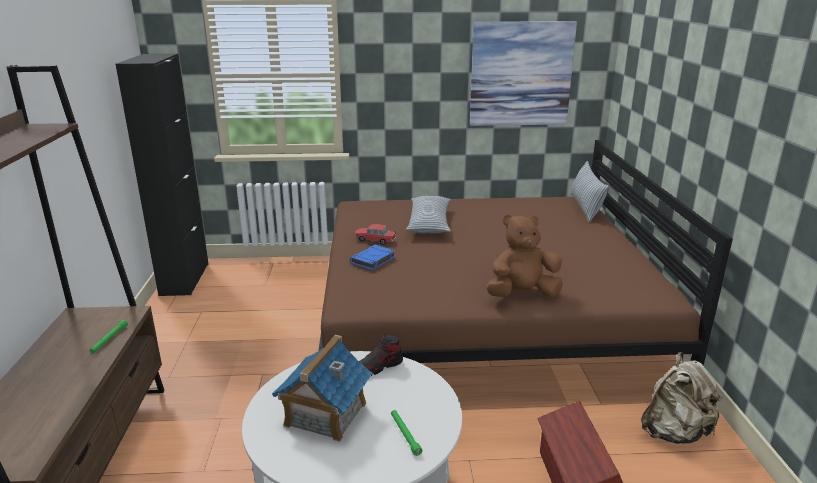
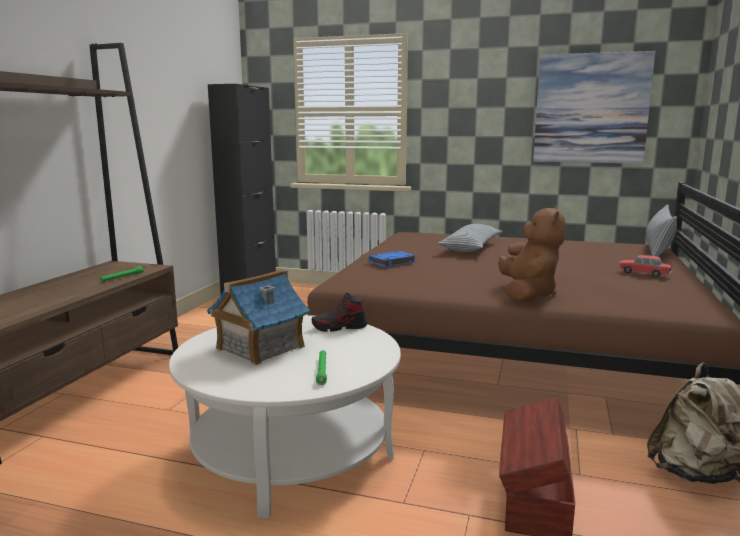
camera: 20 degrees right, 10 degrees down
toy car [355,224,396,245] -> toy car moved to [619,255,672,278]
brown plush toy [486,214,563,297] -> brown plush toy turned 90 degrees clockwise [498,205,566,302]

